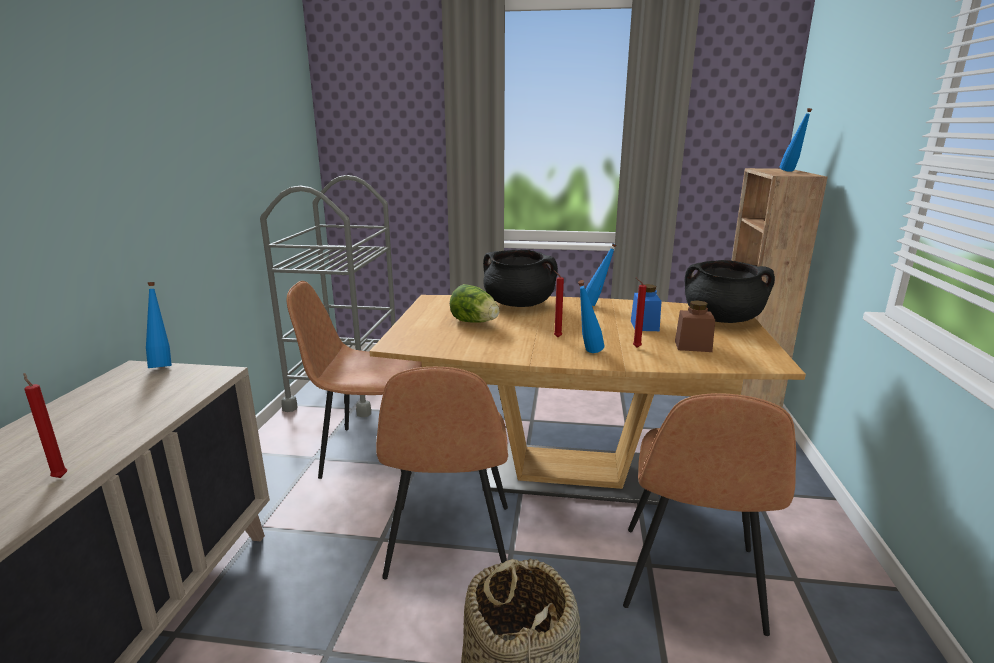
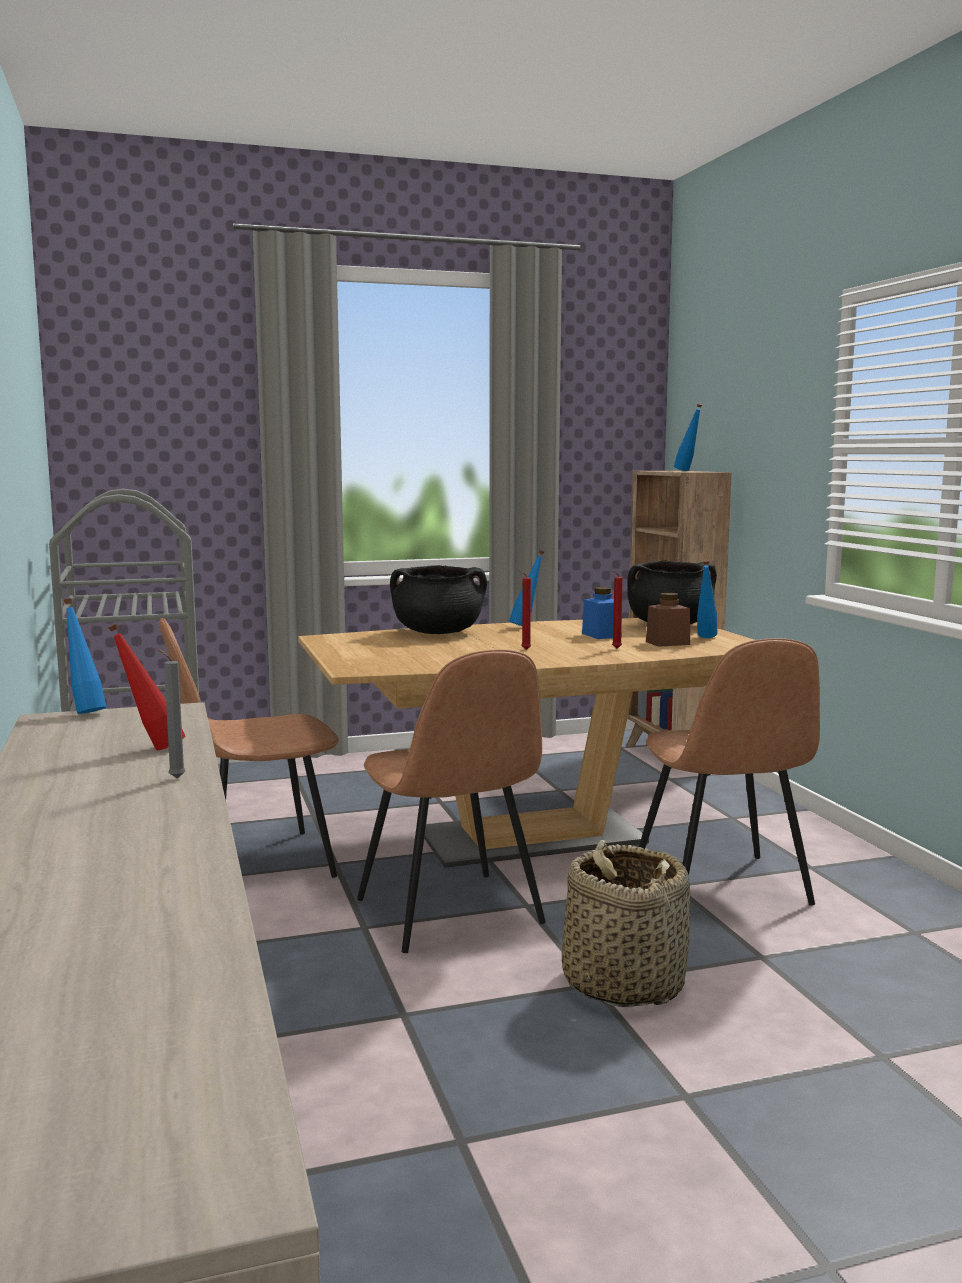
camera: 25 degrees left, 10 degrees down
red candle [23,373,67,478] -> grey candle [157,648,185,779]
lettuce [450,284,499,323] -> none
blue bottle [578,280,604,353] -> blue bottle moved to [697,559,717,638]
none -> red bottle [108,623,185,750]

